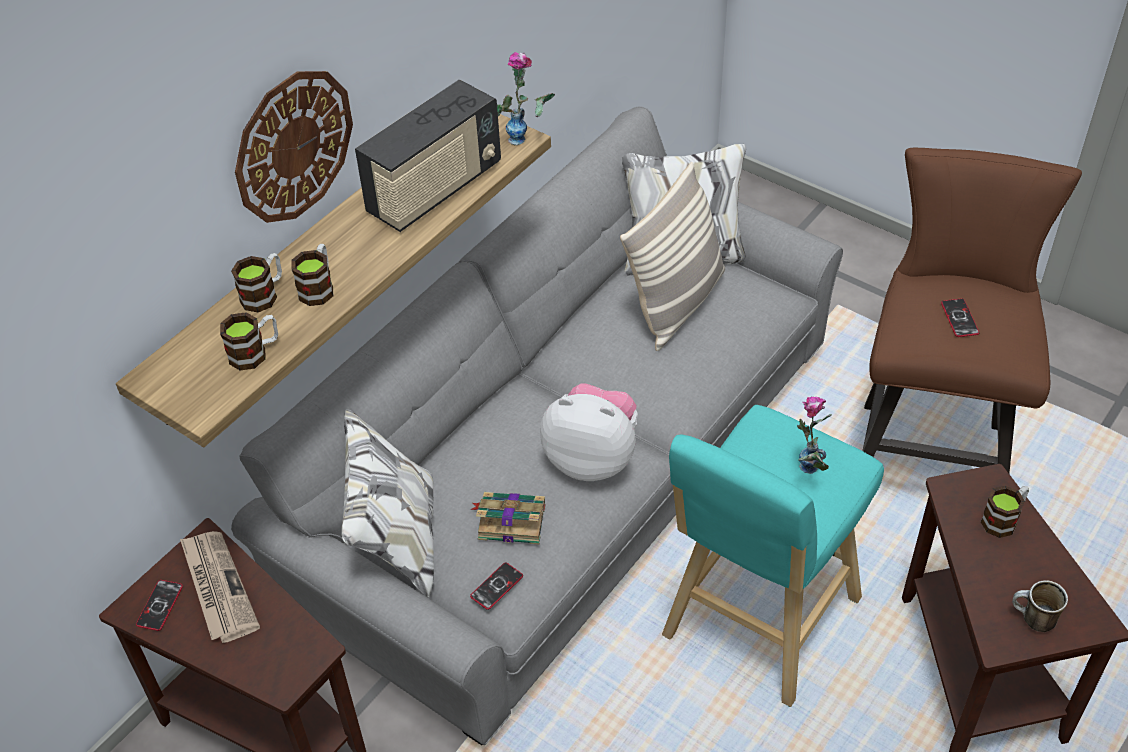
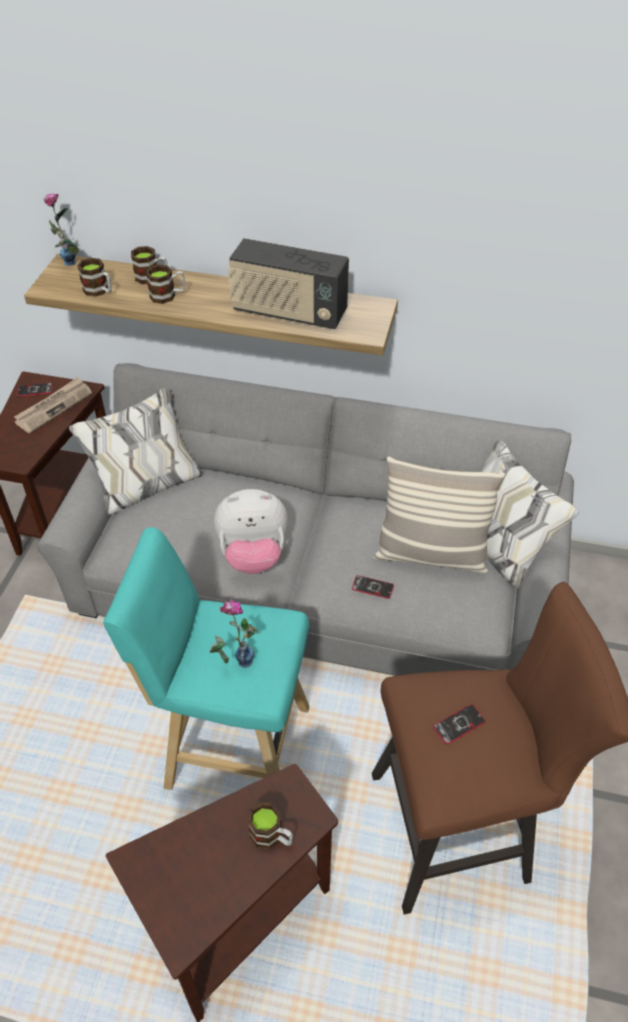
camera: 65 degrees right, 0 degrees up
wall clock [235,71,353,223] -> none
phone [470,562,523,610] -> phone moved to [352,575,394,599]
book [471,492,545,545] -> none
vase [497,52,555,145] -> vase moved to [42,194,79,266]
plush toy [540,383,638,481] -> plush toy turned 90 degrees clockwise [214,489,288,574]
mug [1012,580,1068,632] -> none

